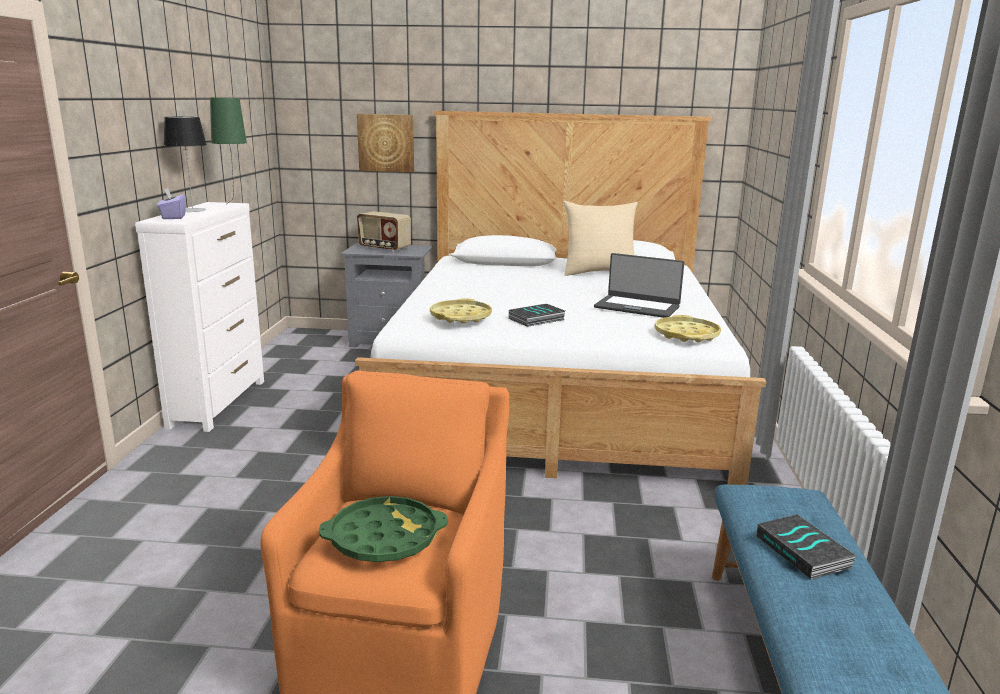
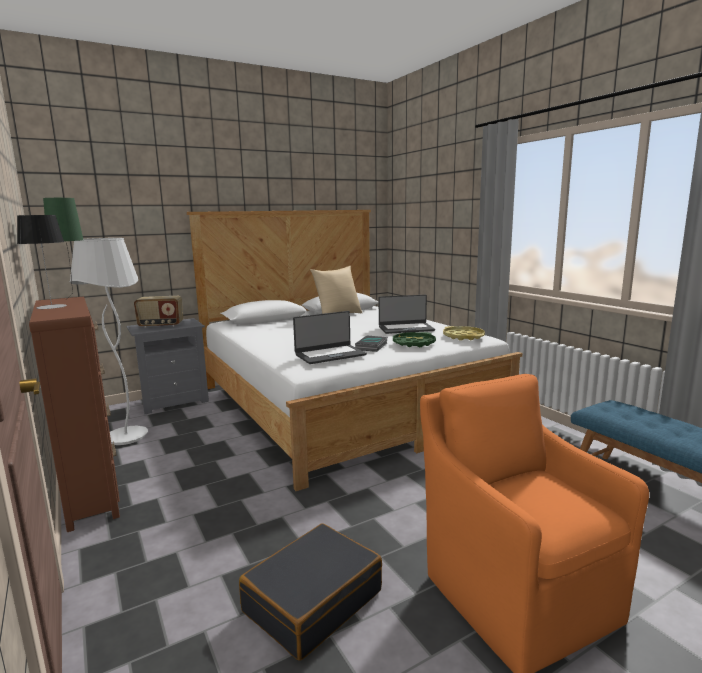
camera: 35 degrees left, 5 degrees down
white dresser [135,202,264,432] -> brown dresser [29,297,120,532]
purple tissue box [157,188,186,219] -> none
green tray [319,496,448,562] -> green tray moved to [393,332,436,347]
picture [357,114,414,173] -> none
yellow tray [430,298,492,324] -> laptop [293,311,367,364]
book [756,514,856,580] -> none
none -> white floor lamp [70,238,148,445]
none -> black suitcase [239,523,382,661]

